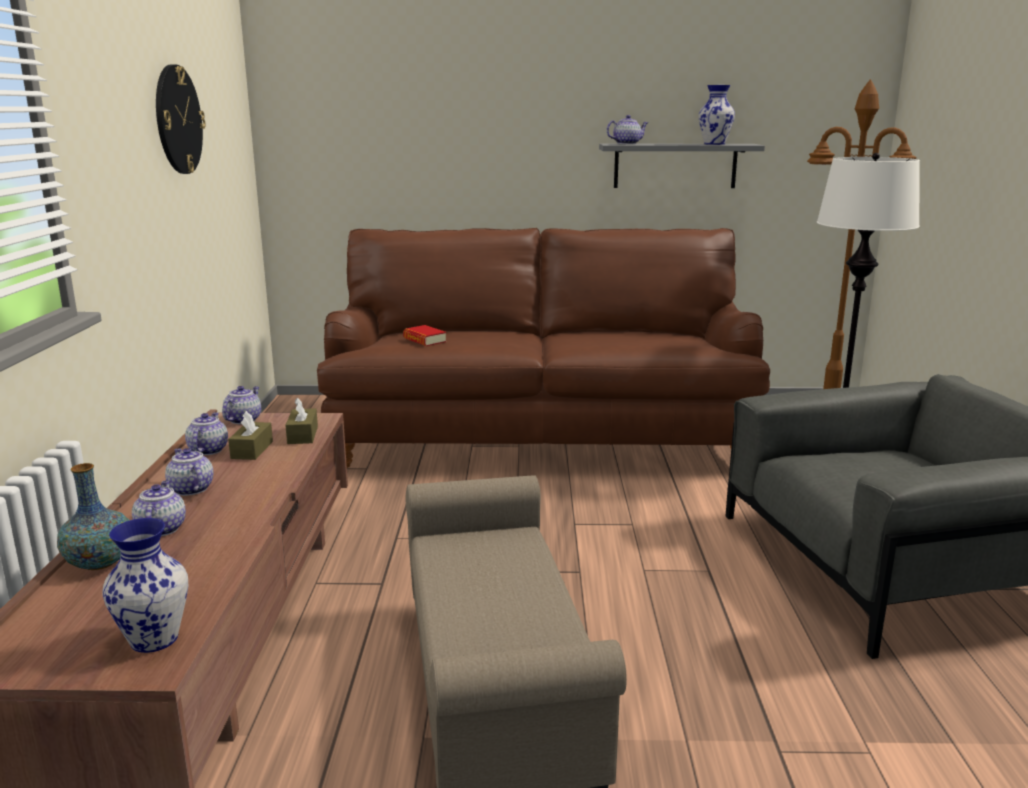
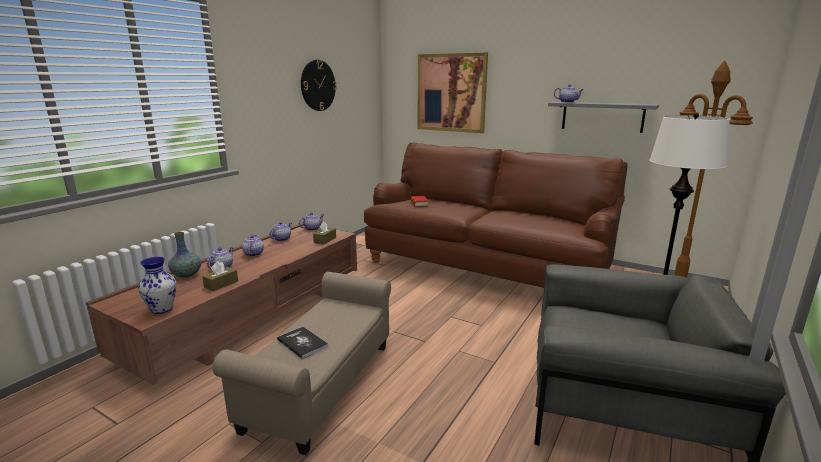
camera: 30 degrees right, 0 degrees up
brown tissue box [228,411,273,460] -> brown tissue box moved to [202,261,238,291]
vase [699,85,735,145] -> none
none -> book [277,327,328,359]
none -> picture [417,53,488,133]

